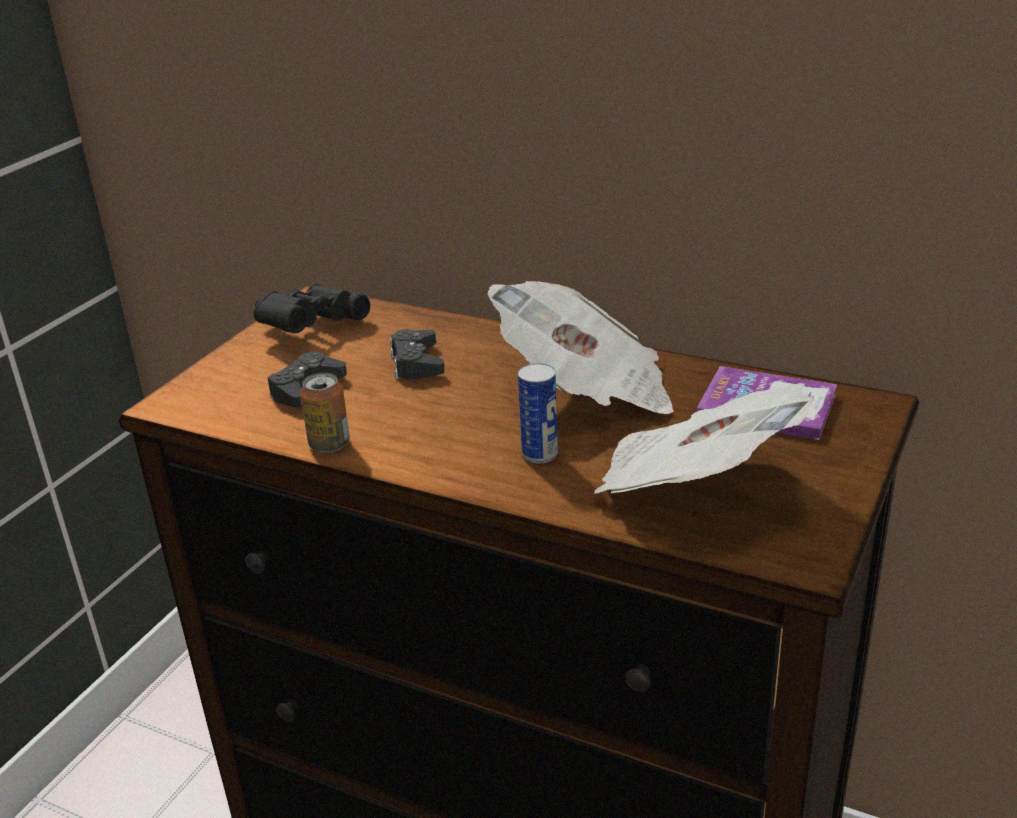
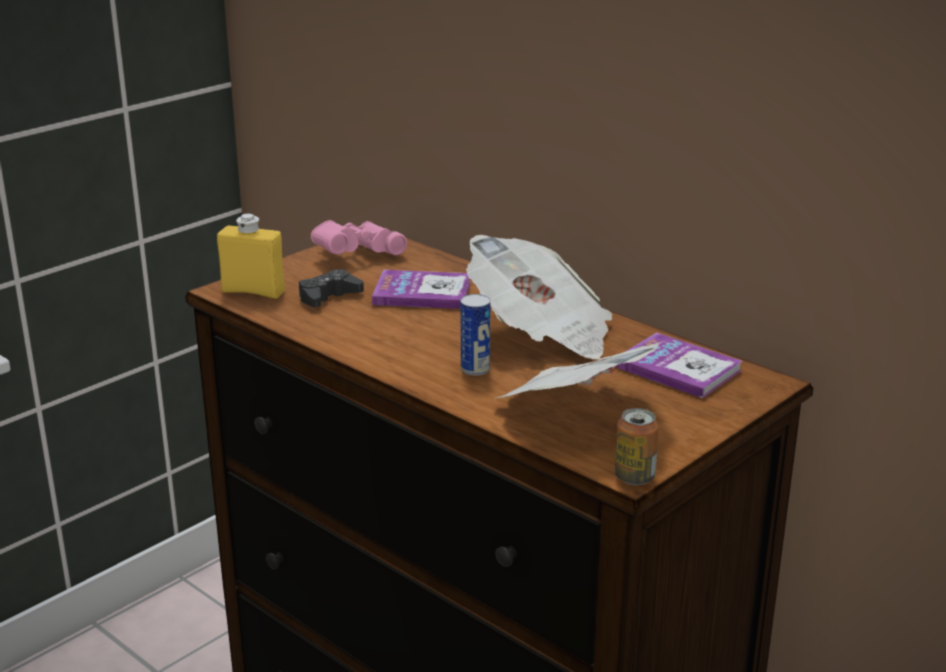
camera: 15 degrees right, 5 degrees down
black binoculars [254,284,370,333] -> pink binoculars [311,220,407,255]
can [300,373,350,453] -> can moved to [615,408,659,485]
black game controller [390,329,445,380] -> book [372,270,471,309]
none -> yellow bottle [217,214,285,299]

